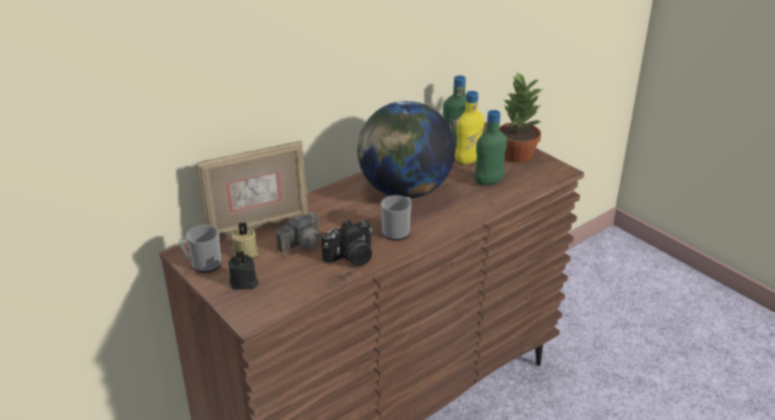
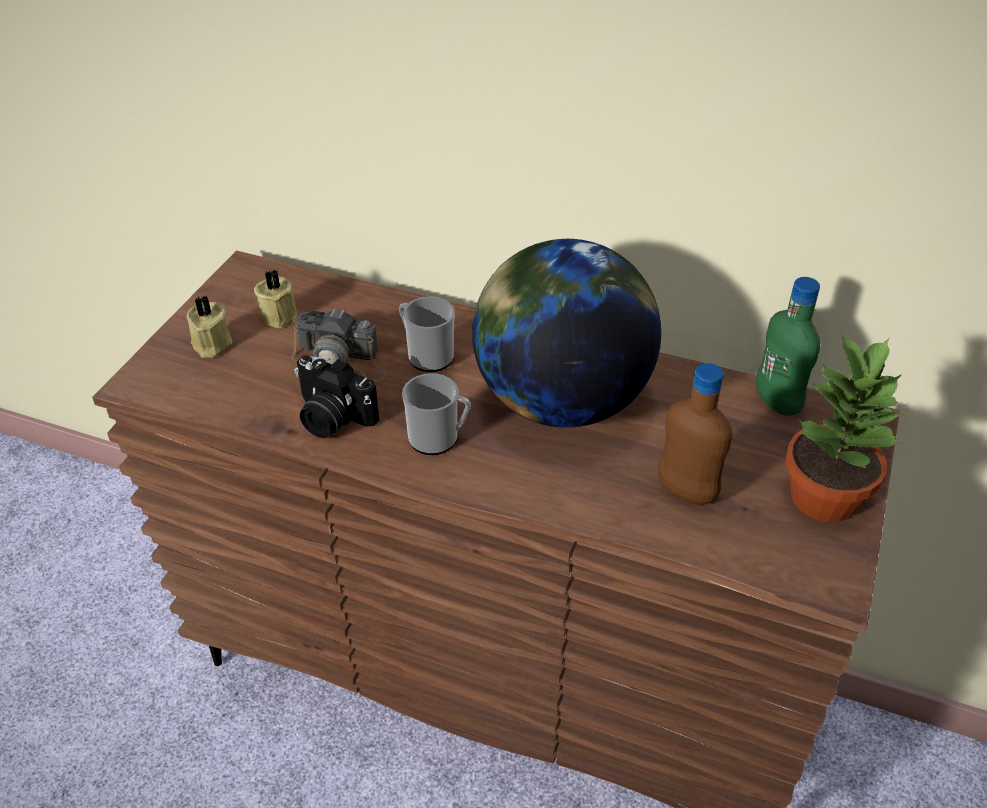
camera: 60 degrees right, 10 degrees up
mug [180,225,221,273] -> mug moved to [399,297,455,372]
picture frame [196,141,308,238] -> none
black candle [228,251,259,290] -> beige candle [187,296,232,358]
yellow bottle [455,91,484,164] -> none
green bottle [474,110,507,186] -> brown bottle [658,363,733,505]

